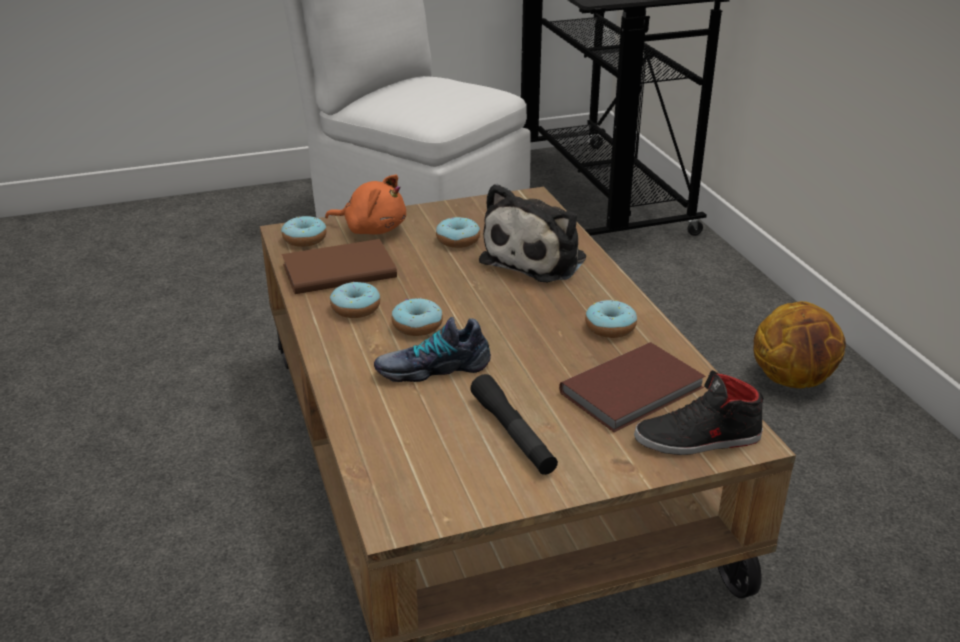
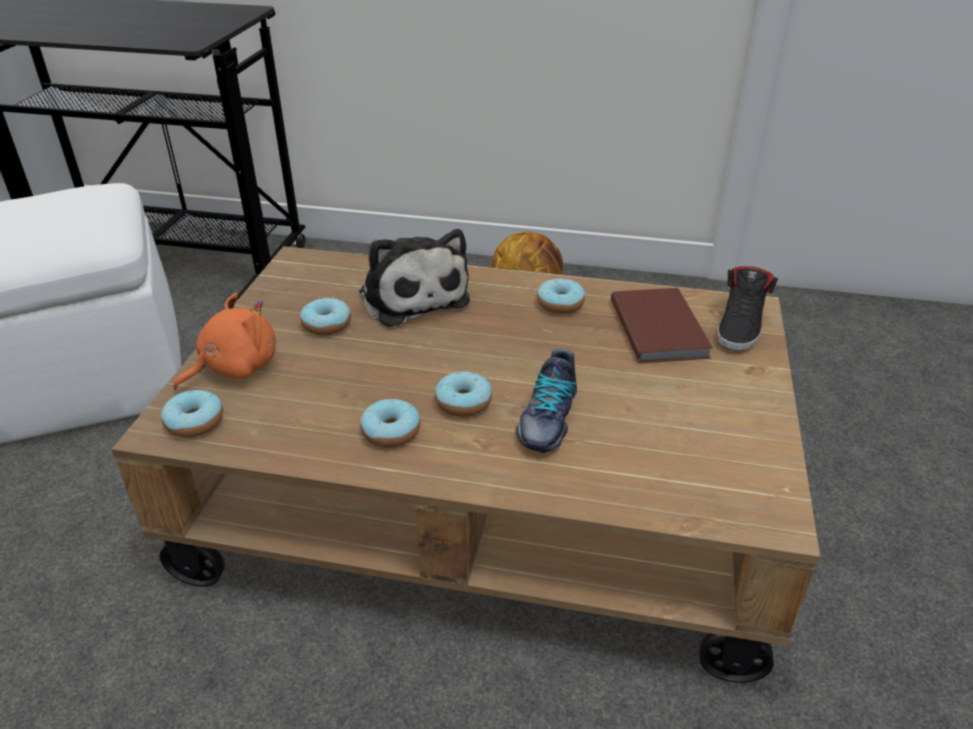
camera: 60 degrees left, 5 degrees up
brown book [282,239,397,294] -> none
black flashlight [470,374,558,475] -> none

